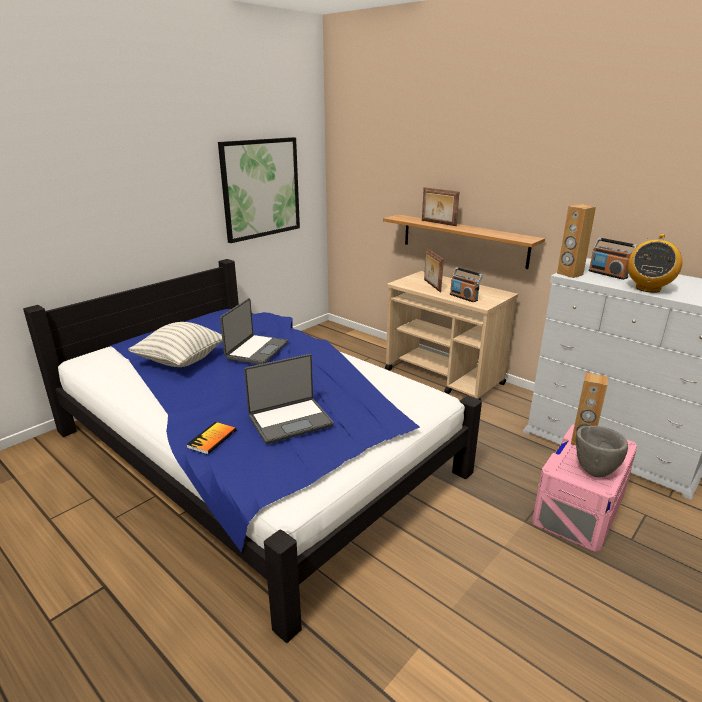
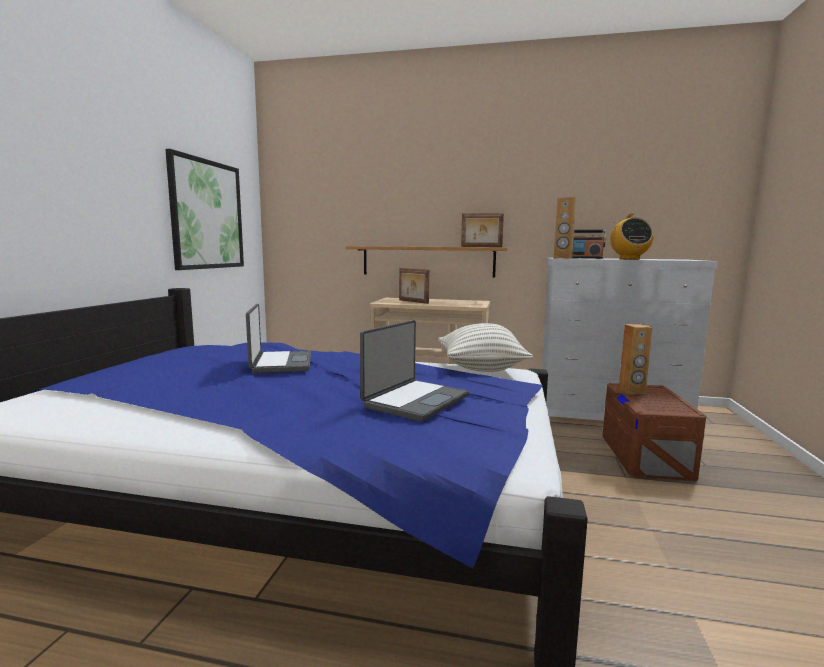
camera: 30 degrees left, 15 degrees down
pillow [128,322,223,367] -> pillow moved to [439,323,533,372]
book [186,422,236,455] -> none
picture frame [422,187,459,226] -> picture frame moved to [461,213,504,247]
radio [450,267,483,302] -> none
pink storage box [532,424,637,552] -> brown storage box [603,383,706,481]
grey bowl [576,426,628,478] -> none

